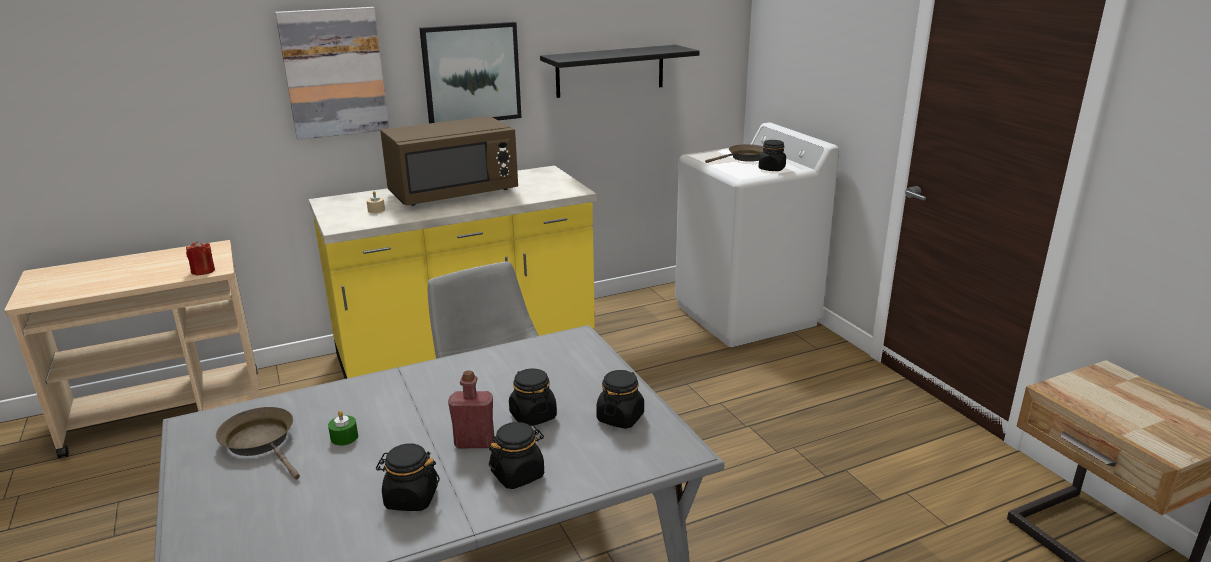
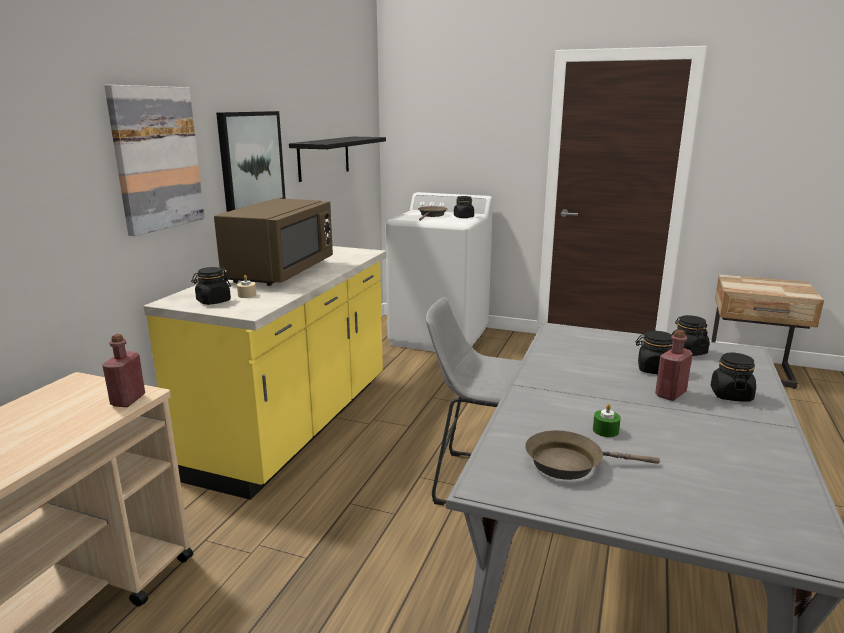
camera: 45 degrees left, 5 degrees down
red candle [186,241,215,275] -> red bottle [102,334,145,407]
black jar [376,443,440,511] -> black jar moved to [191,267,231,305]

